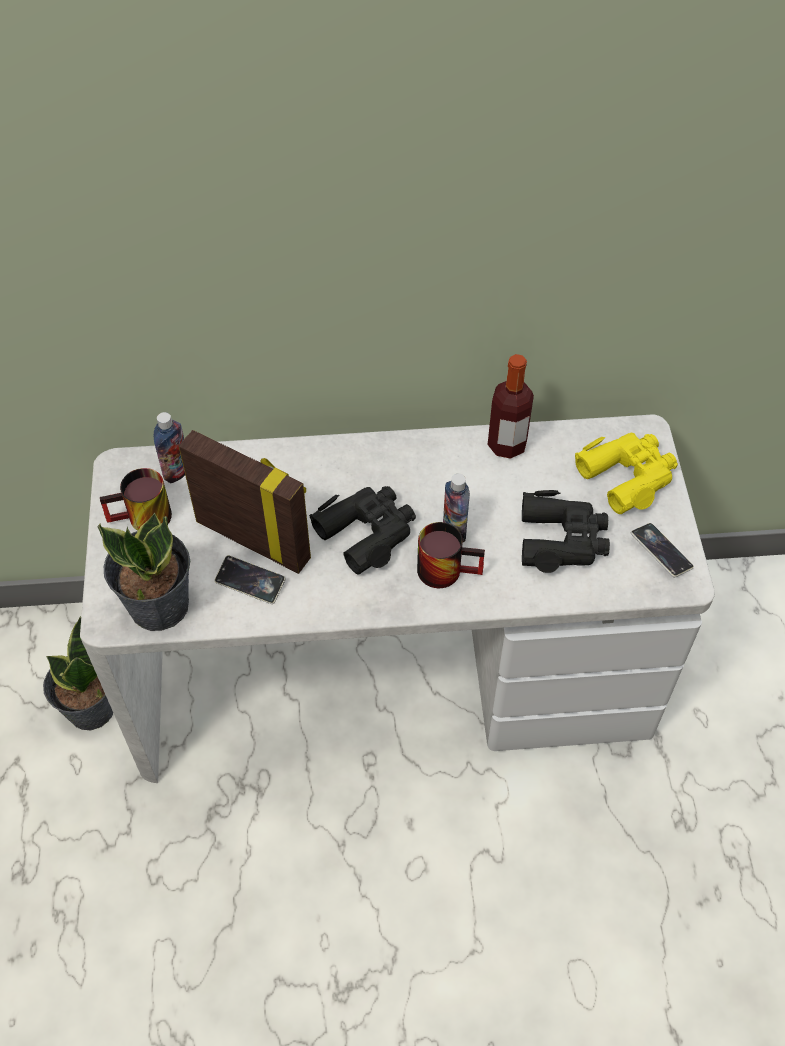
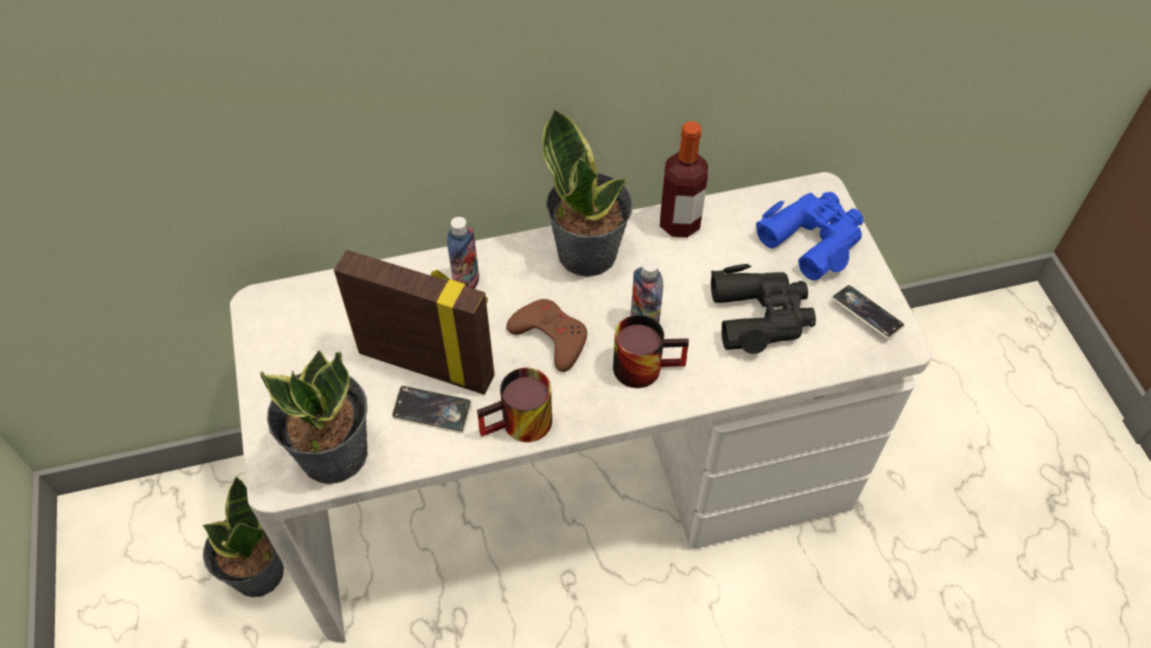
camera: 10 degrees left, 0 degrees up
mug [100,468,172,530] -> mug moved to [477,367,552,442]
bottle [154,412,185,483] -> bottle moved to [447,217,479,289]
black binoculars [309,486,416,575] -> brown game controller [506,299,587,372]
yellow binoculars [575,432,678,514] -> blue binoculars [756,192,864,280]
none -> potted plant [542,108,633,277]

